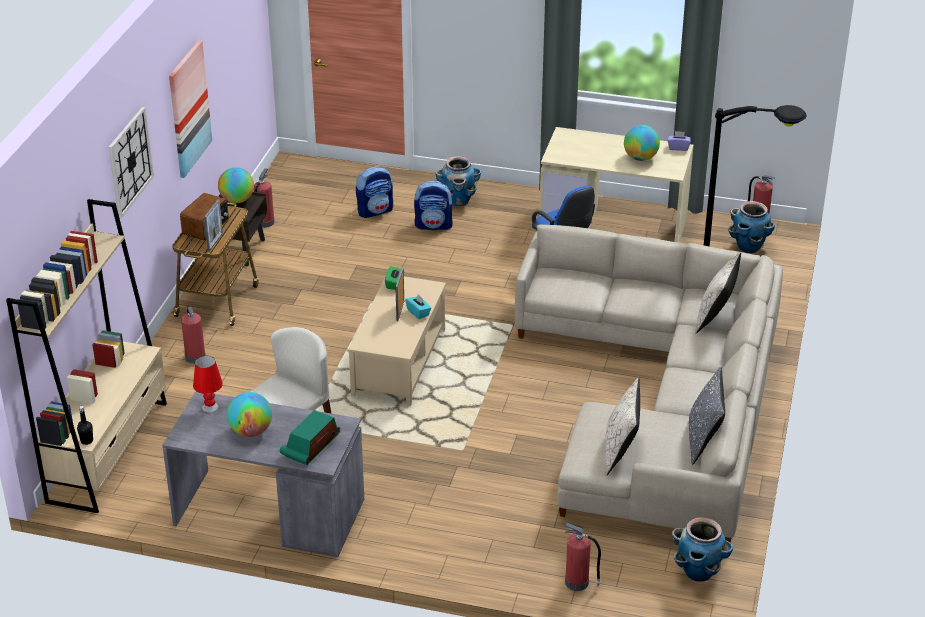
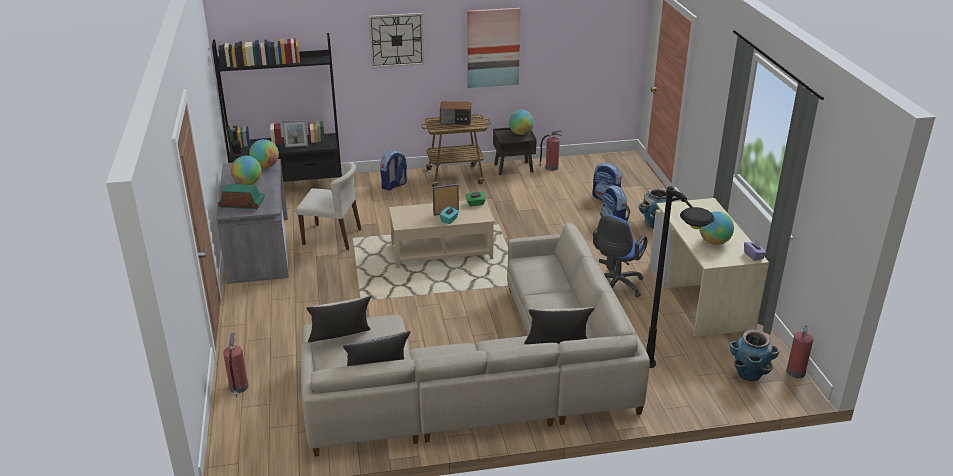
camera: 65 degrees right, 5 degrees down
beige bookcase [6,199,167,513] -> black bookcase [212,33,342,182]
fire extinguisher [181,306,206,364] -> backpack [380,150,407,190]
red table lamp [193,356,223,413] -> globe [249,139,279,168]
picture frame [204,199,223,251] -> picture frame moved to [282,120,308,148]
planter [672,517,733,582] -> none

